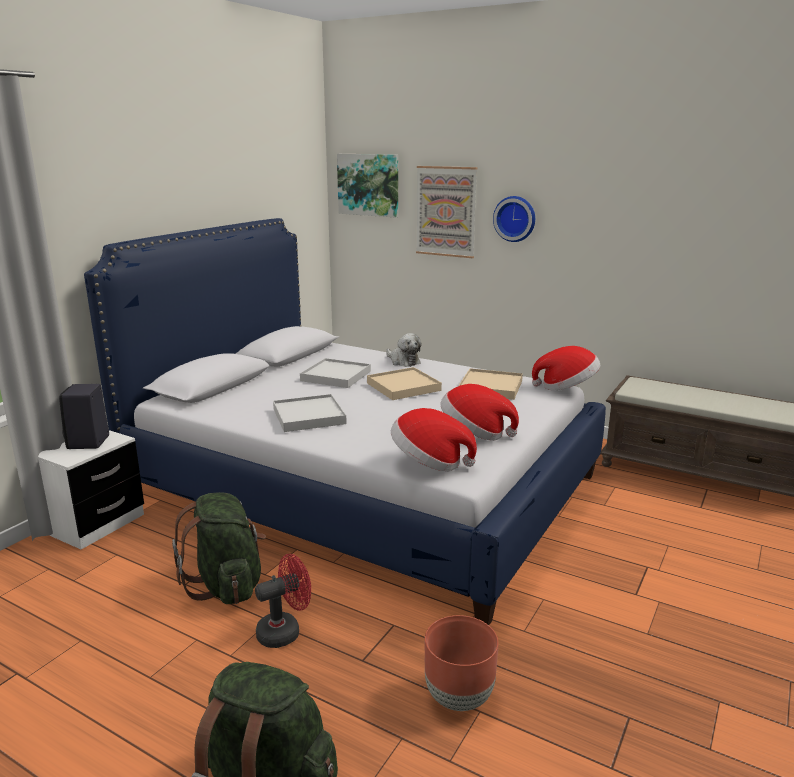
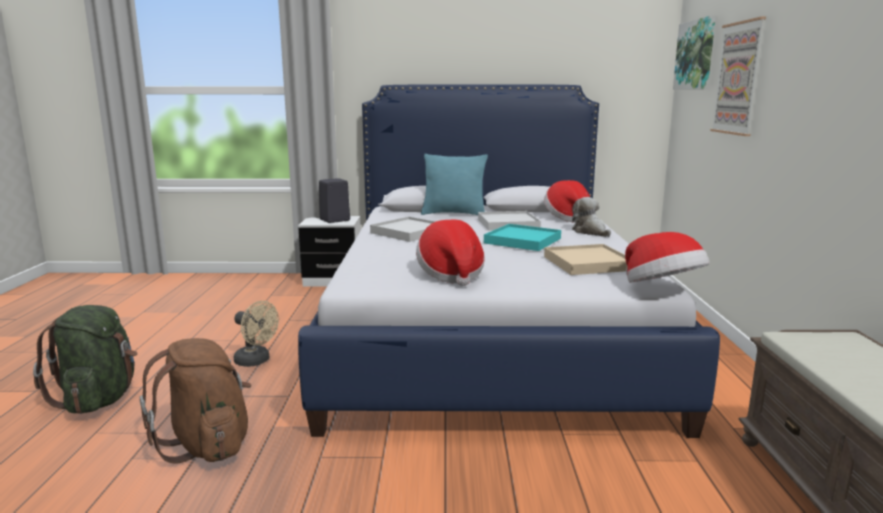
camera: 60 degrees right, 5 degrees down
green backpack [172,492,266,604] -> none
red fan [255,554,311,648] -> beige fan [234,301,279,367]
beige tray [367,367,442,400] -> turquoise tray [484,224,561,251]
plush toy [386,333,422,367] -> plush toy turned 135 degrees clockwise [572,197,611,237]
hat [391,408,477,471] -> hat moved to [544,180,590,222]
brown planter [425,615,498,711] -> brown backpack [140,338,251,463]
wall clock [493,196,535,242] -> none
none -> turquoise pillow [421,154,488,215]

